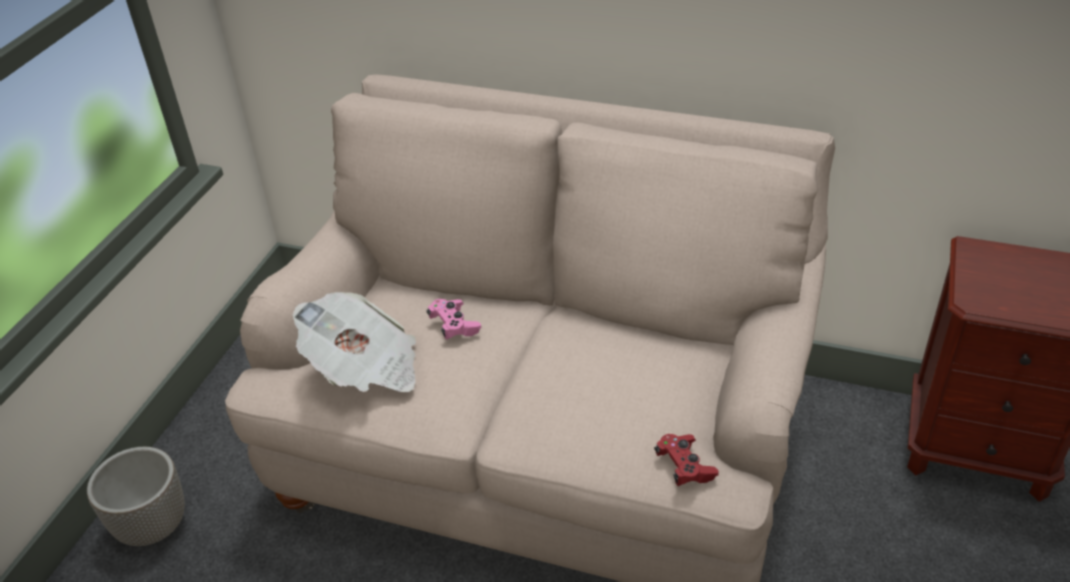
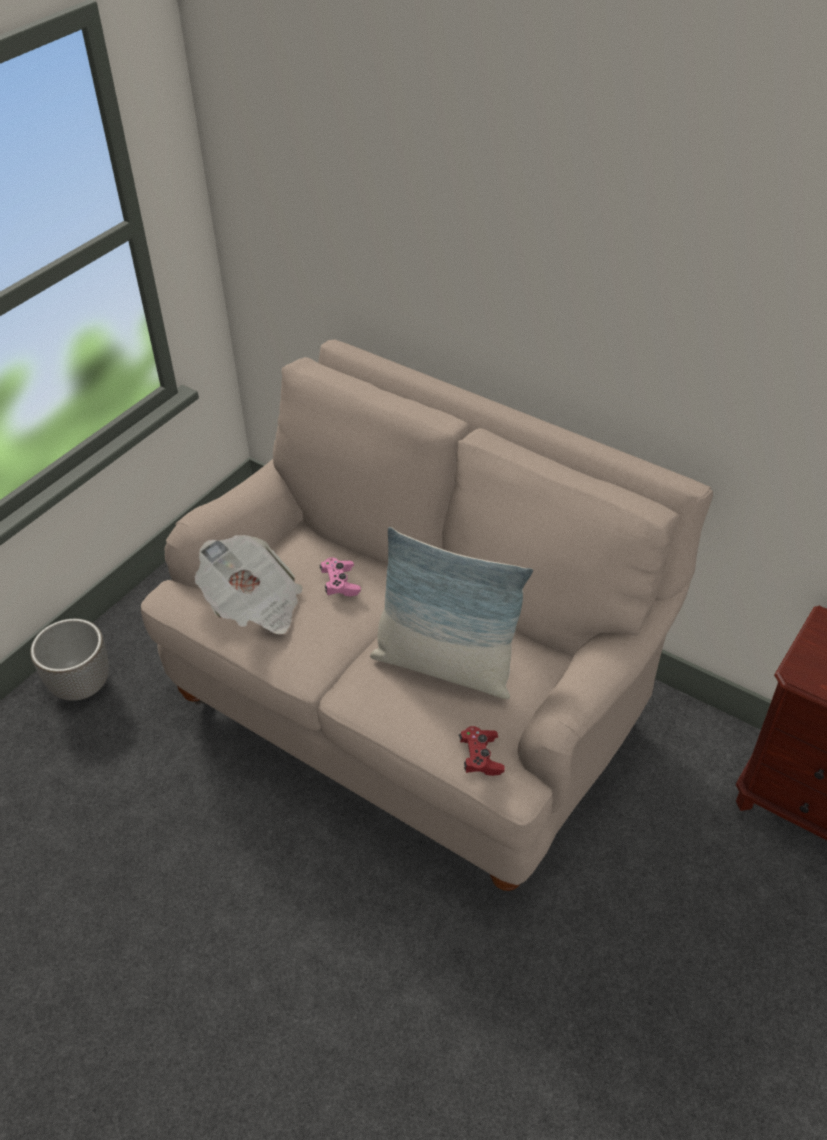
camera: 15 degrees right, 5 degrees up
none -> pillow [370,527,533,699]

